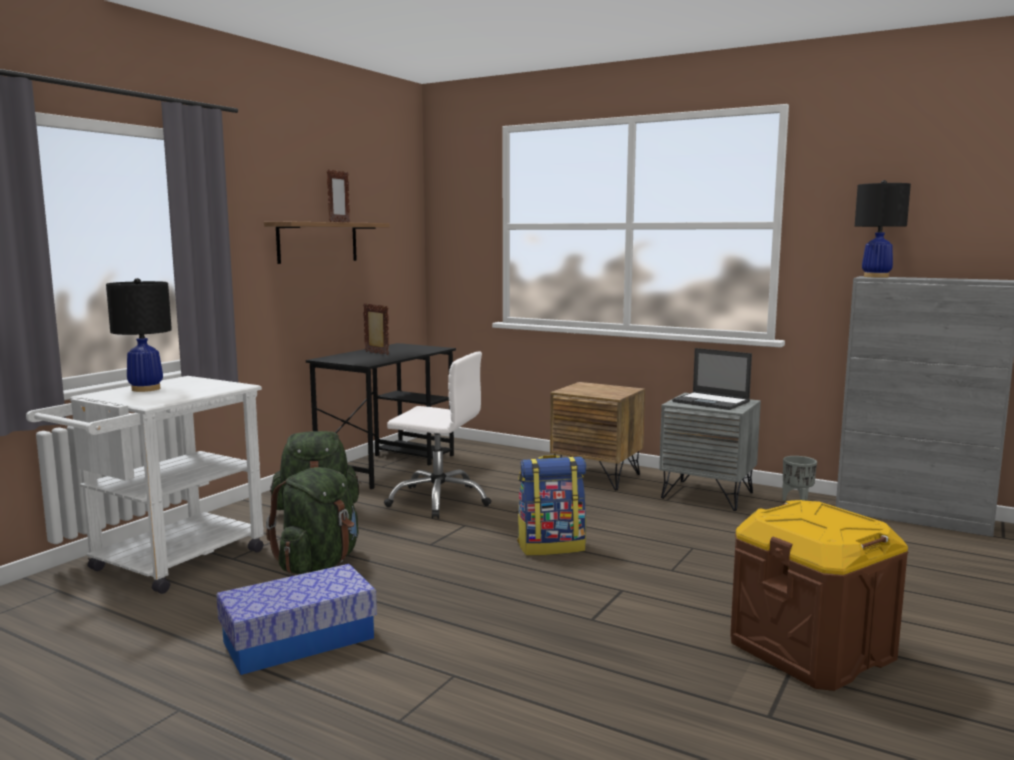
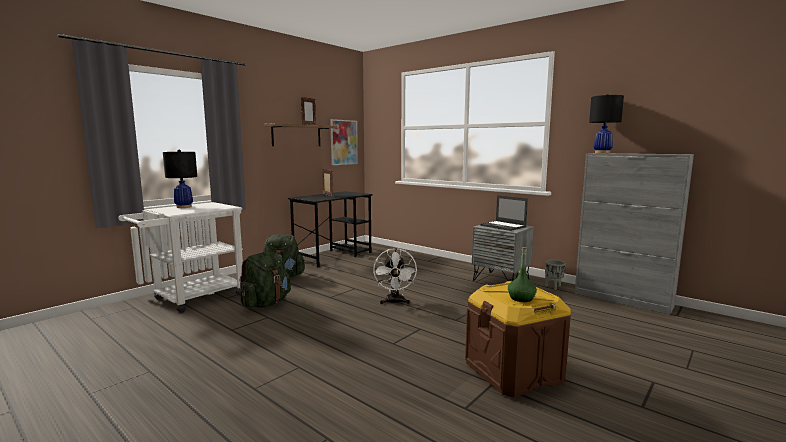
camera: 10 degrees right, 0 degrees up
storage box [216,564,377,675] -> none
white office chair [384,351,491,519] -> none
backpack [517,455,586,556] -> white fan [373,248,417,305]
brown nightstand [550,382,645,490] -> none
none -> picture [330,119,358,165]
none -> green bottle [508,247,537,302]

